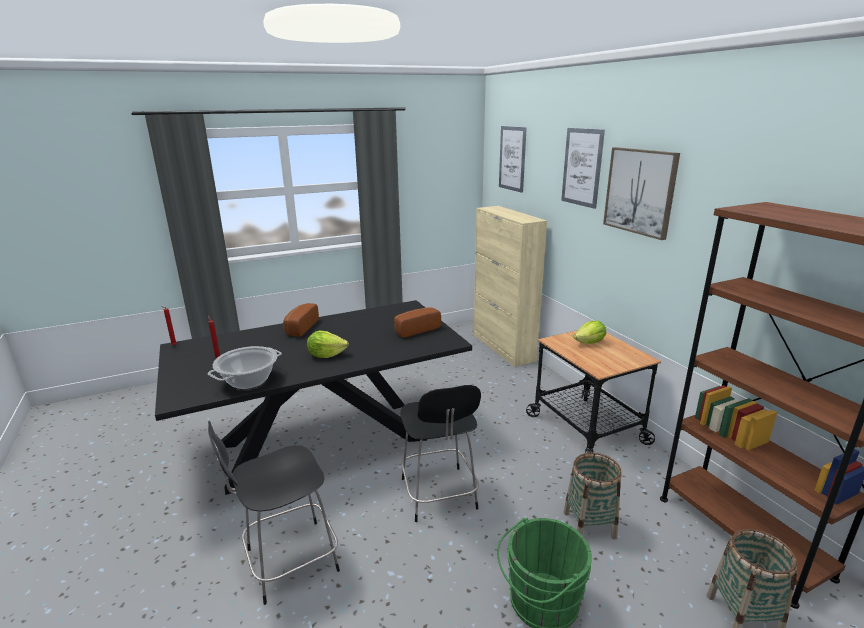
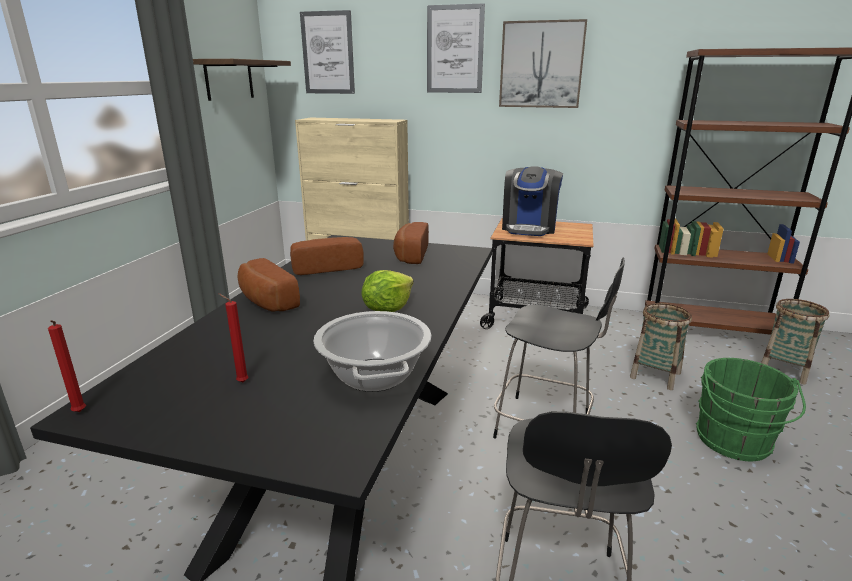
camera: 50 degrees left, 0 degrees up
lettuce [573,321,606,344] -> coffee machine [502,166,563,236]
none -> shelf [193,59,291,101]
none -> bread [290,237,364,275]

